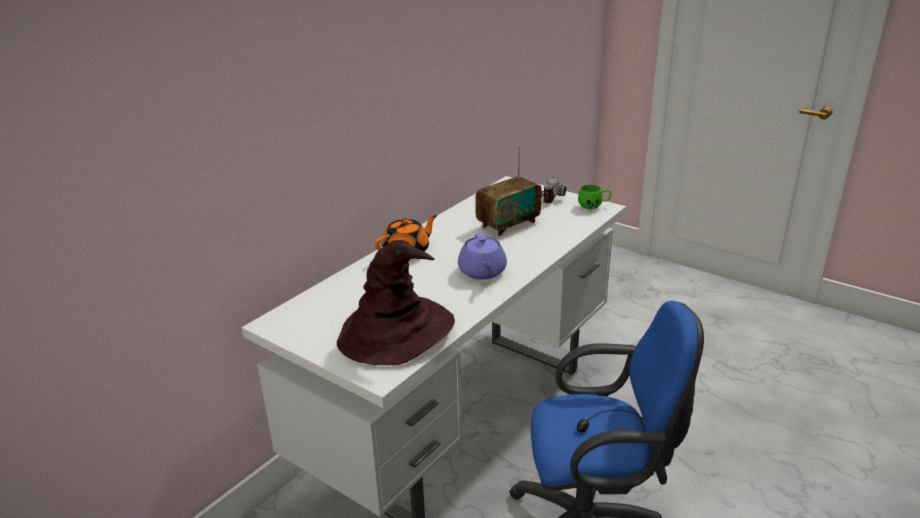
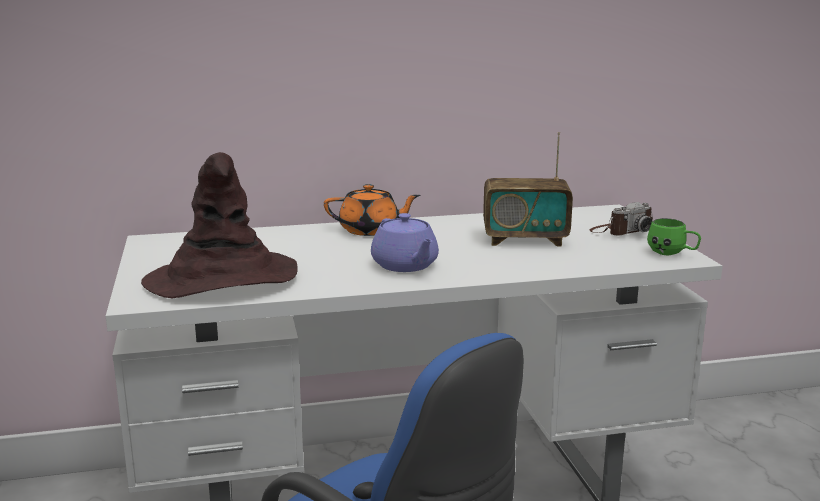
camera: 40 degrees right, 10 degrees down
purple teapot [458,233,507,280] -> purple teapot turned 60 degrees counterclockwise [371,213,439,272]

